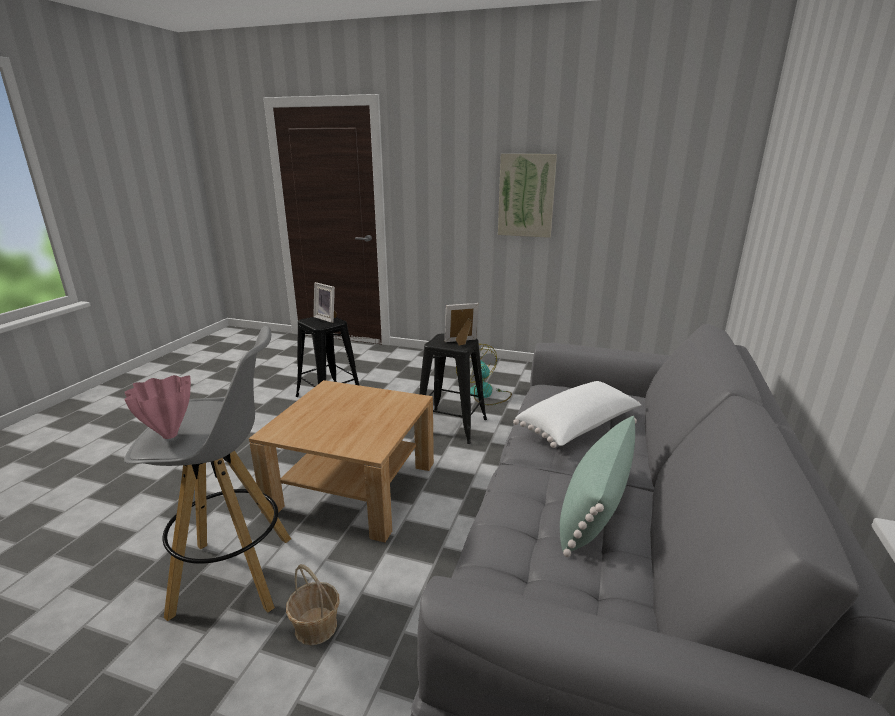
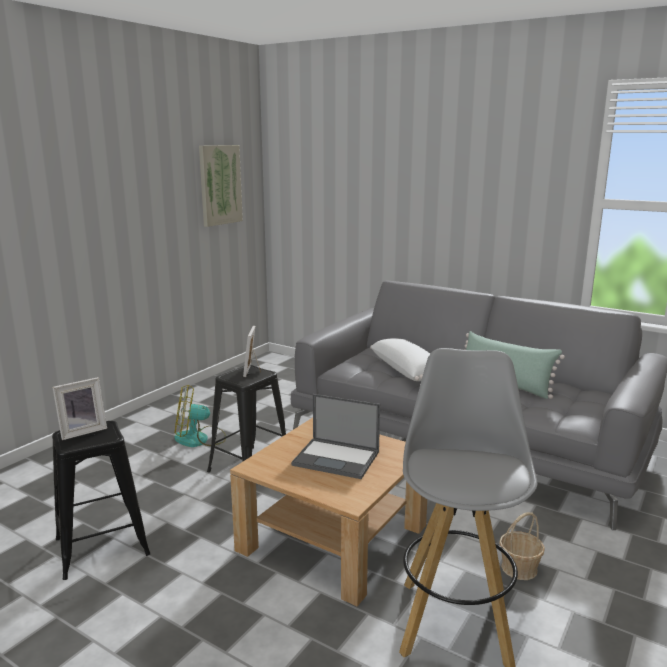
camera: 75 degrees left, 5 degrees down
pink vase [124,375,191,439] -> none
picture [498,154,557,238] -> picture moved to [199,145,243,227]
none -> laptop [291,394,380,479]

